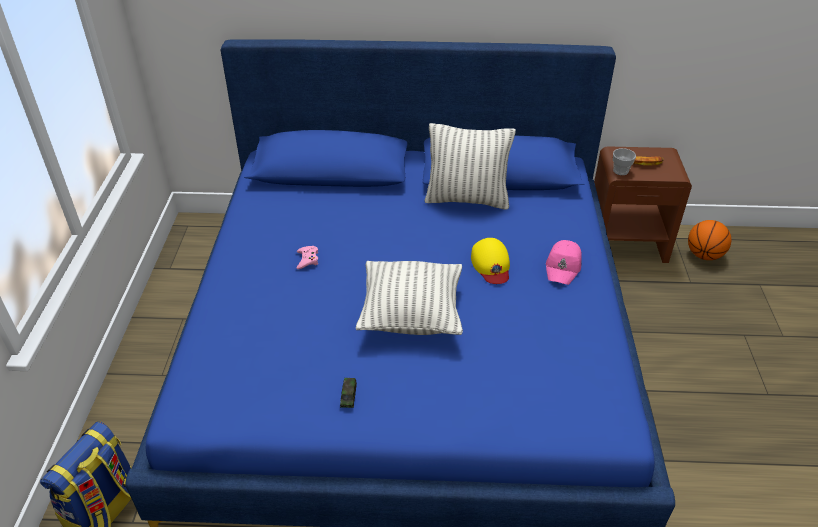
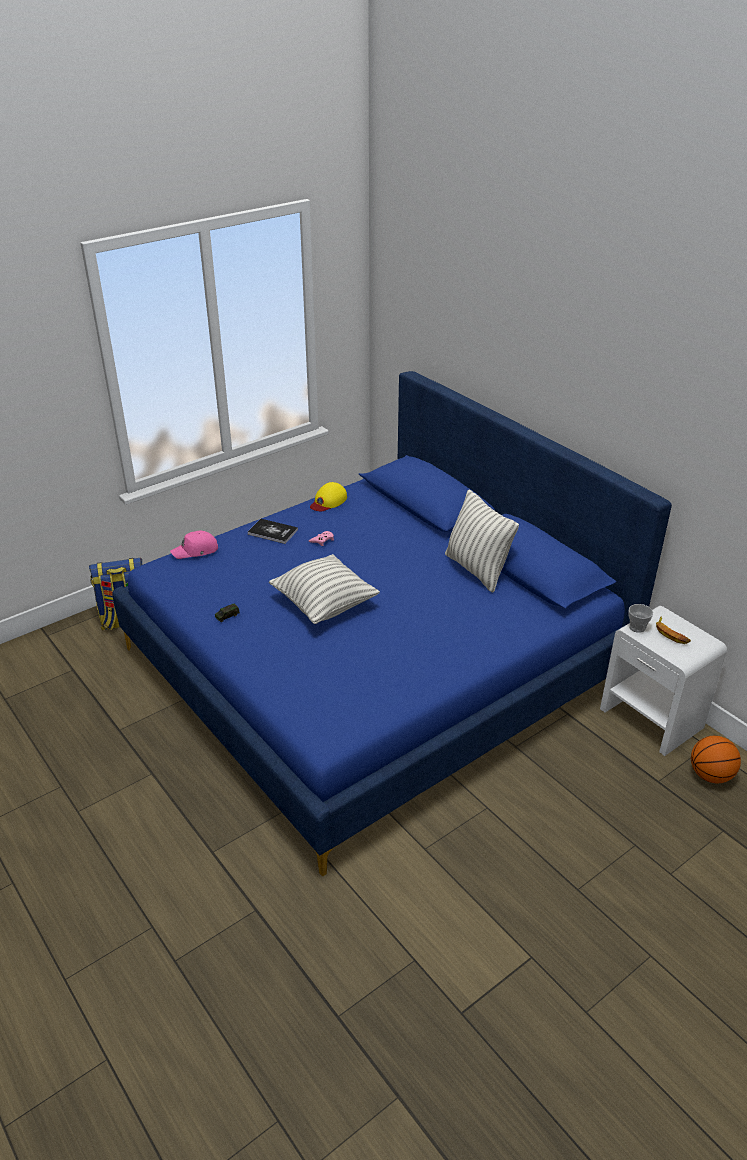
camera: 50 degrees right, 5 degrees down
yellow cap [471,238,510,284] -> yellow cap moved to [310,482,347,511]
pink cap [546,240,582,285] -> pink cap moved to [170,531,218,559]
brown nightstand [594,146,692,263] -> white nightstand [600,606,727,756]
none -> book [248,519,298,544]

